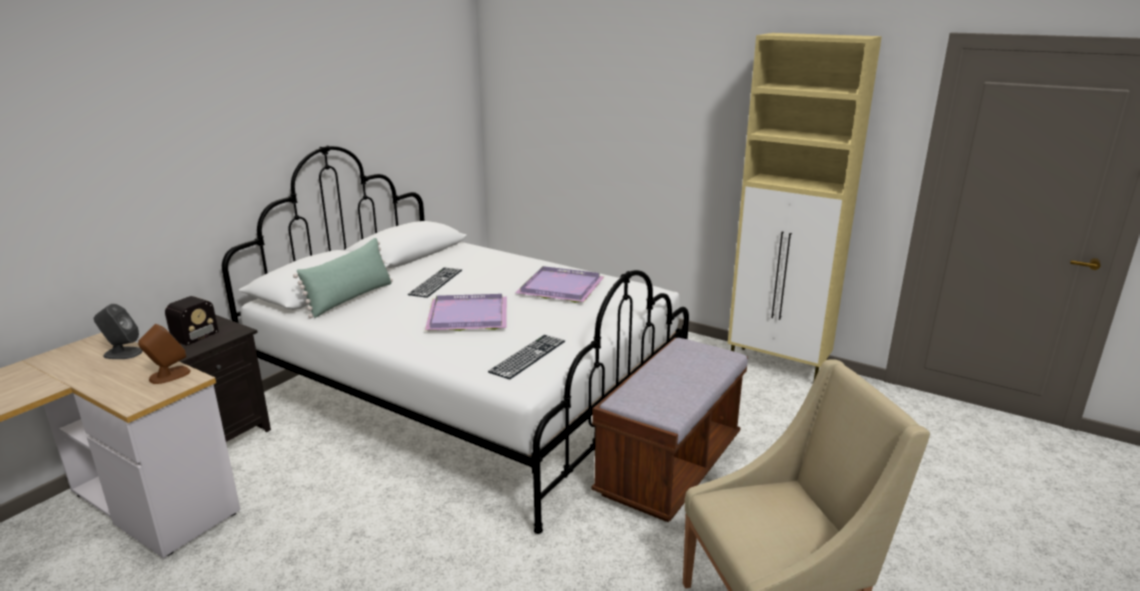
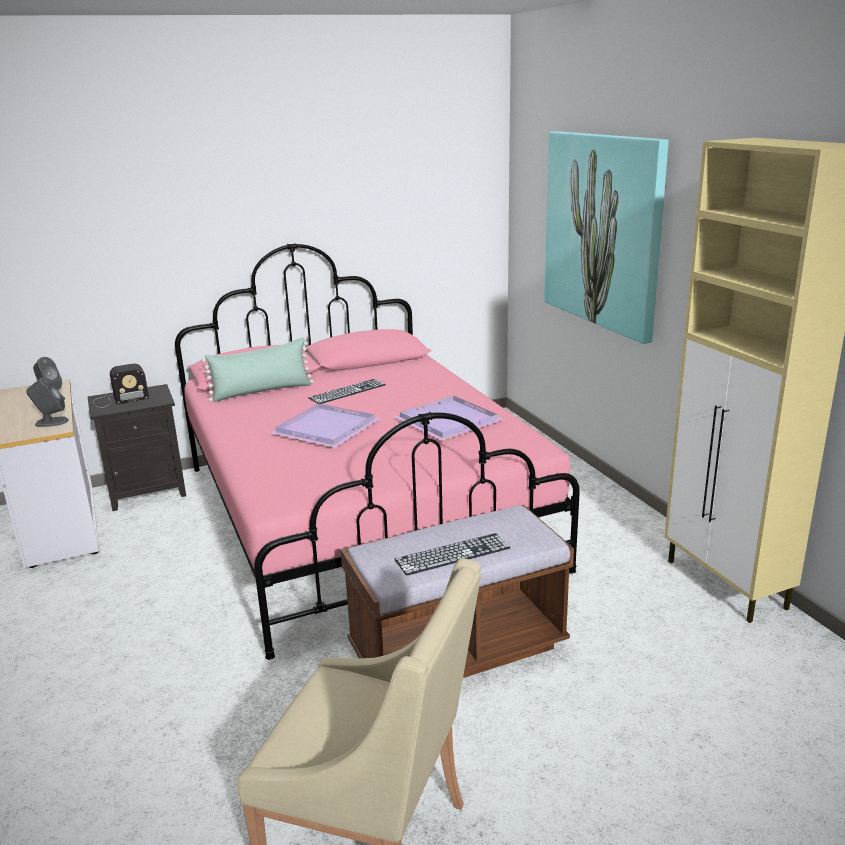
camera: 35 degrees right, 0 degrees up
brown speaker [138,324,191,384] -> grey speaker [26,378,69,427]
white bed [222,145,689,534] -> pink bed [175,243,580,660]
keyboard [488,335,565,380] -> keyboard moved to [395,533,510,576]
none -> picture [544,131,669,344]

